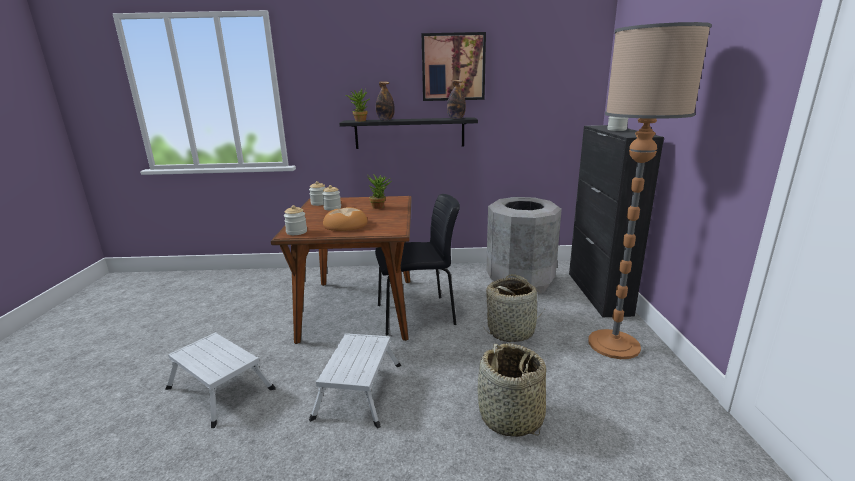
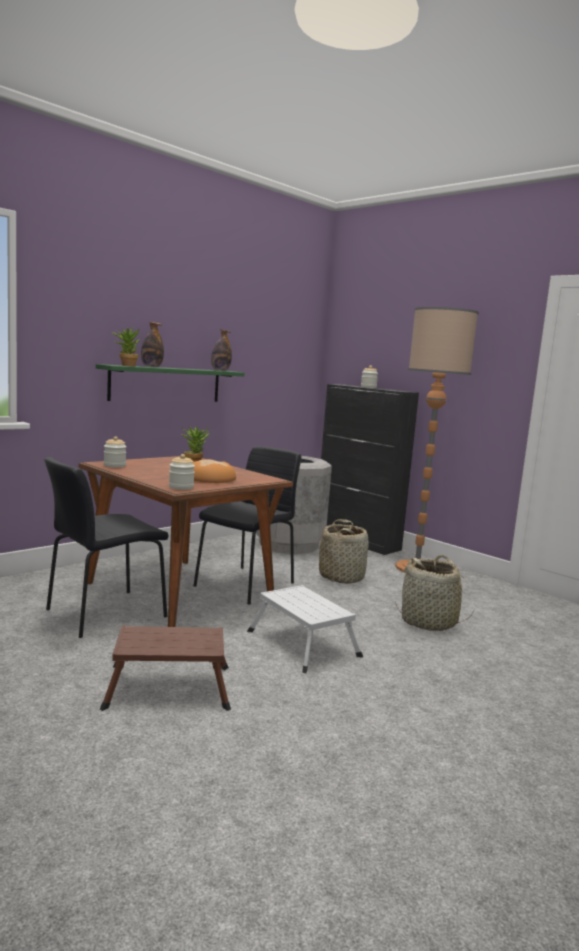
camera: 45 degrees left, 10 degrees down
white step ladder [165,332,276,428] -> brown step ladder [100,625,231,711]
jar [322,185,341,211] -> none
black shelf [339,117,478,149] -> green shelf [96,364,245,402]
picture [421,32,486,101] -> none
none -> black chair [44,457,168,638]

